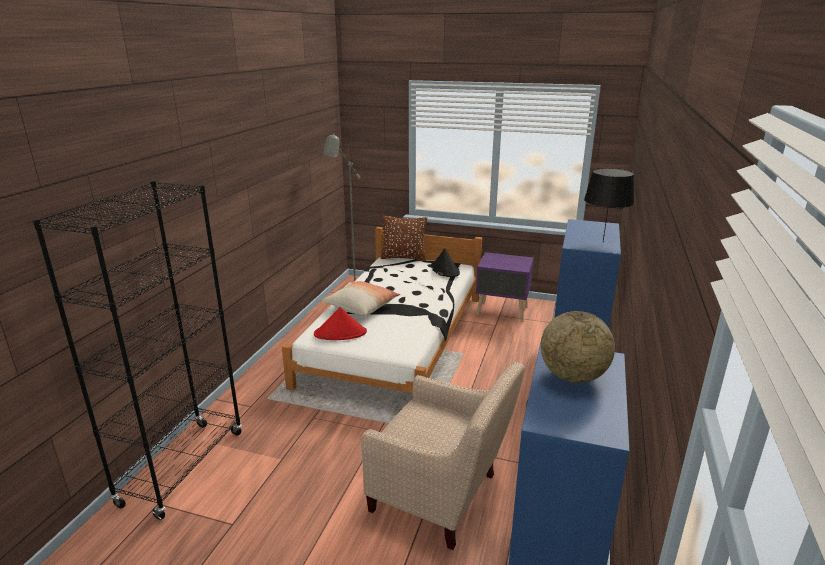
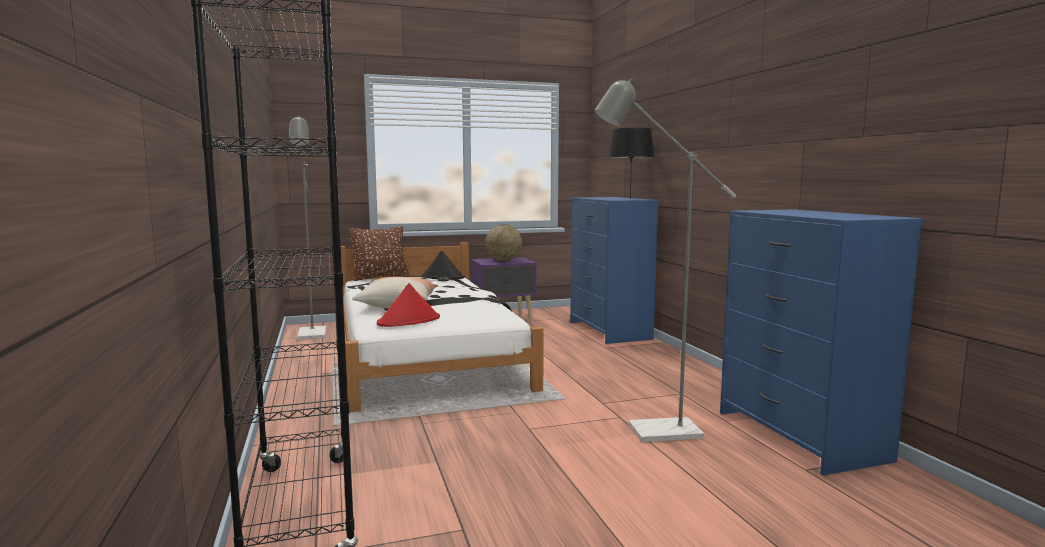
camera: 35 degrees left, 15 degrees down
beige armchair [361,362,525,550] -> grey floor lamp [594,78,736,442]
globe [541,311,615,383] -> globe moved to [485,224,522,261]

